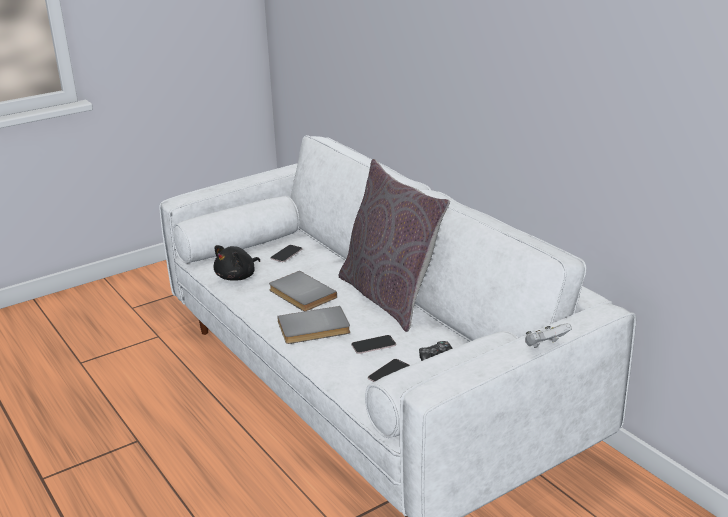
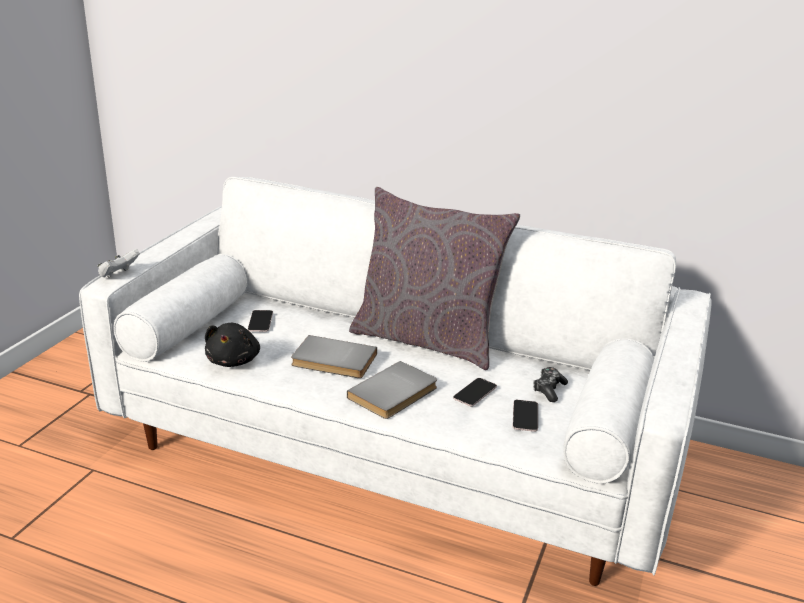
camera: 35 degrees left, 0 degrees up
white game controller [525,323,572,348] -> white game controller moved to [98,249,140,278]

